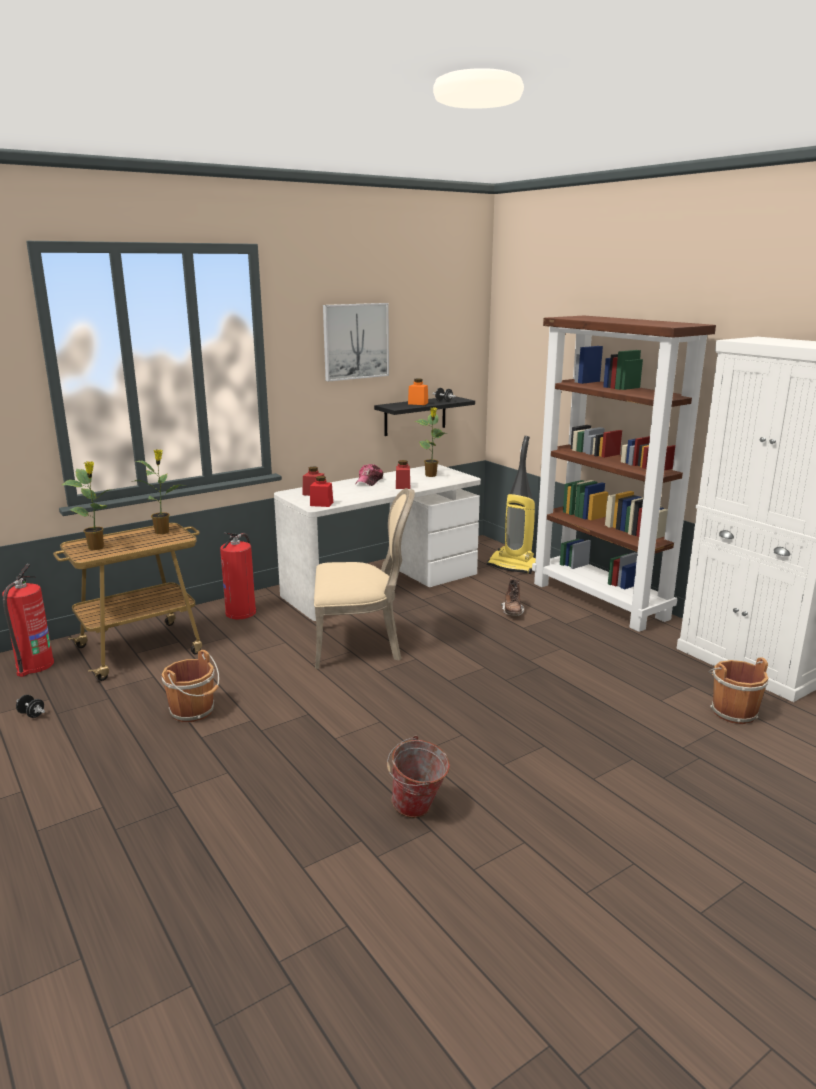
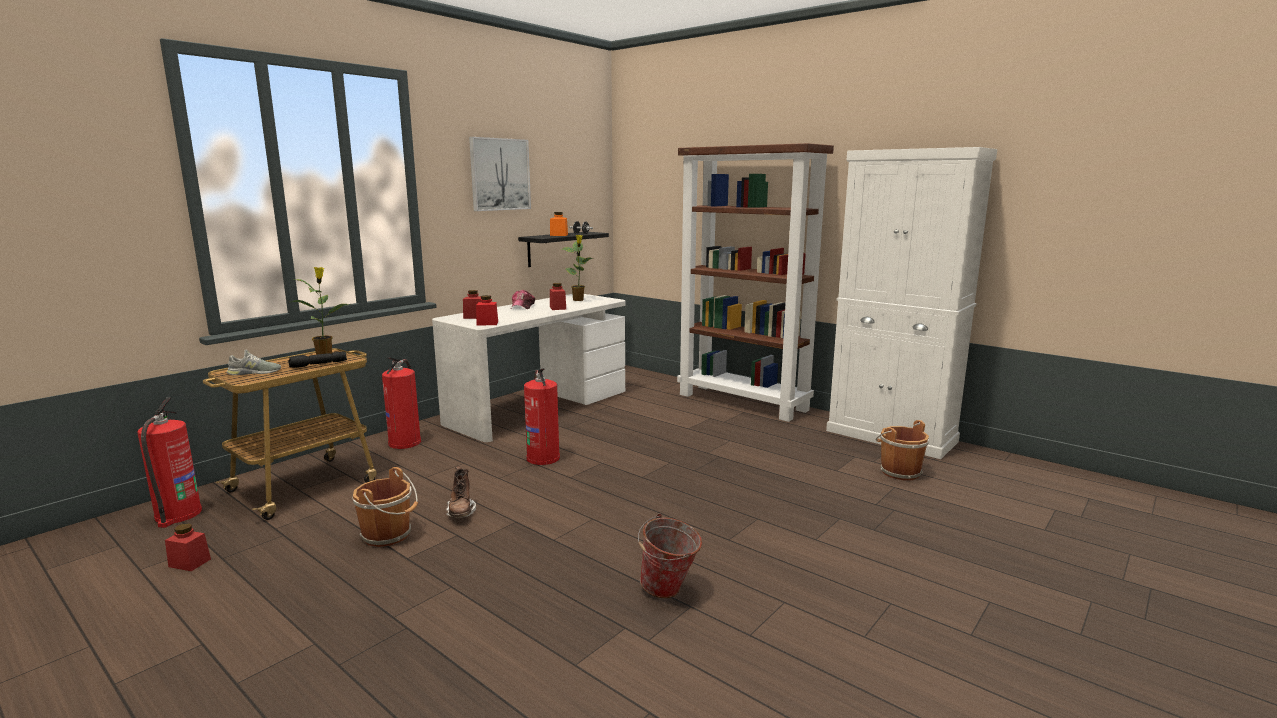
camera: 15 degrees left, 5 degrees down
black dumbbell [16,695,45,718] -> red jar [165,523,211,571]
potted plant [62,461,110,550] -> grey shoe [227,350,281,375]
beige chair [314,488,415,669] -> fire extinguisher [524,368,560,465]
vacuum cleaner [487,436,536,574] -> none
brown boot [501,577,524,616] -> brown boot moved to [446,466,476,518]
none -> black flashlight [288,351,347,368]

